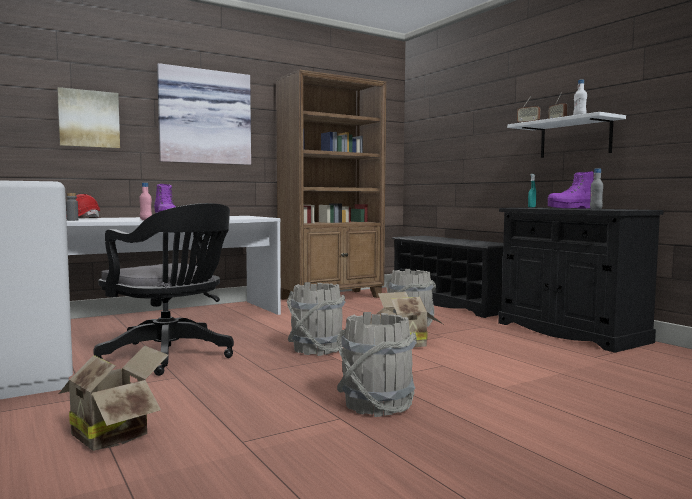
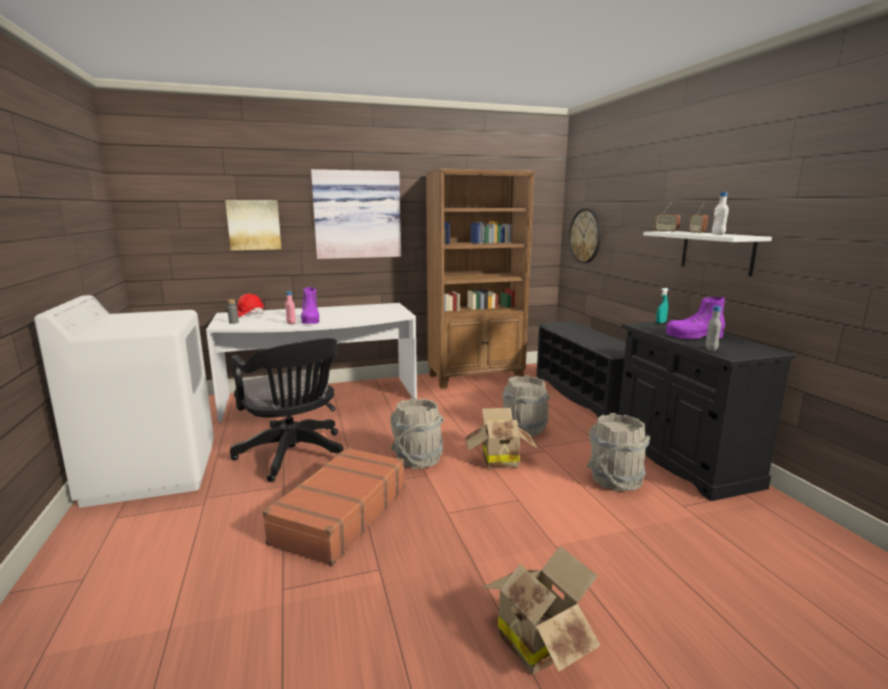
camera: 15 degrees right, 10 degrees up
cardboard box [59,345,168,451] -> cardboard box moved to [481,546,601,674]
grey bucket [337,312,417,417] -> grey bucket moved to [587,413,650,492]
none -> brown suitcase [263,447,405,566]
none -> wall clock [569,209,601,263]

